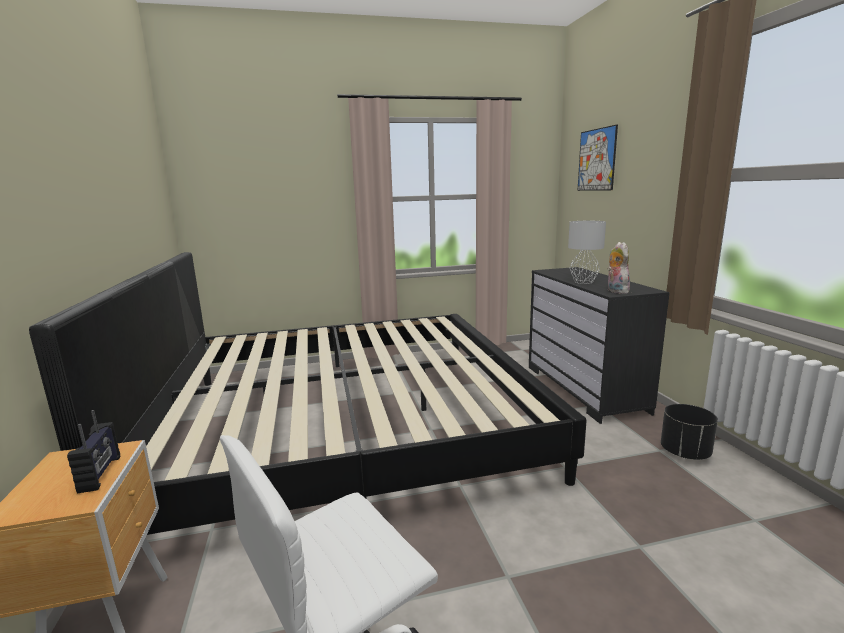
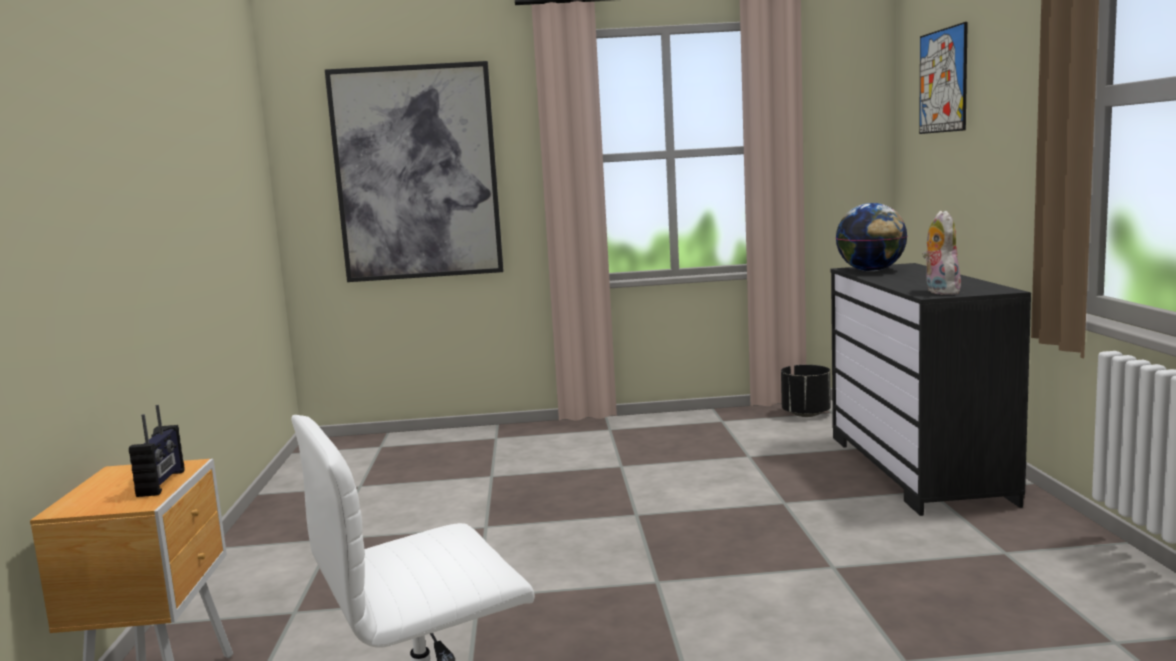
camera: 10 degrees right, 5 degrees down
bed [29,252,587,535] -> none
grey table lamp [568,221,606,284] -> none
black planter [661,404,718,460] -> black planter moved to [781,365,831,417]
none -> picture [325,61,504,282]
none -> globe [836,203,908,271]

